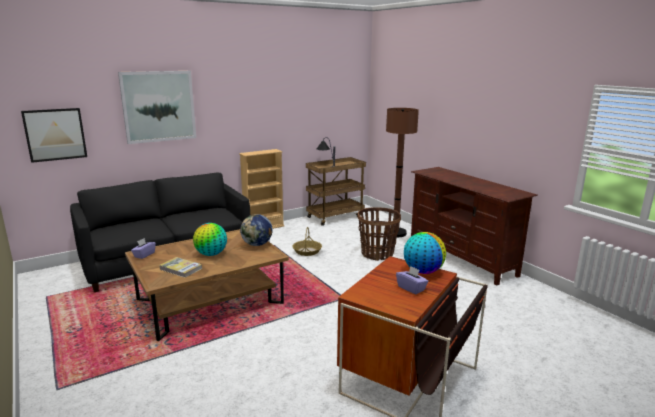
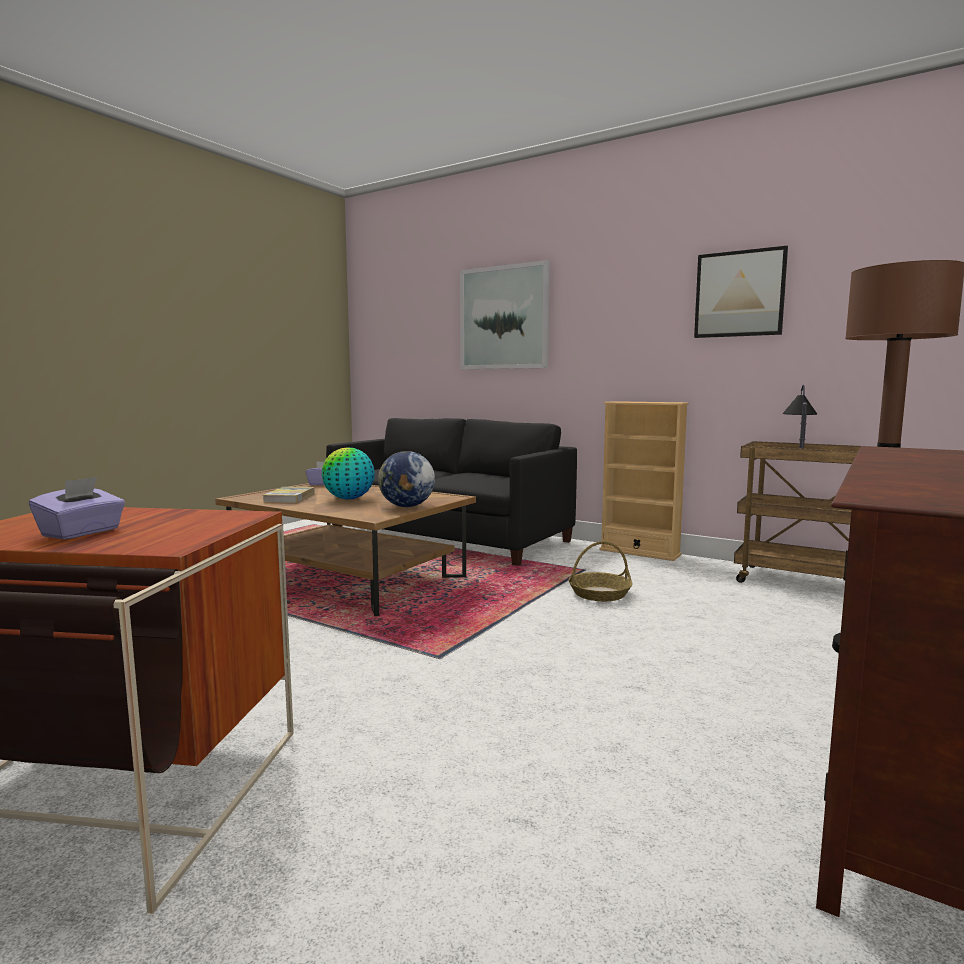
camera: 65 degrees right, 10 degrees down
picture [21,108,87,163] -> picture moved to [694,246,788,338]
basket [357,207,401,261] -> none
globe [404,232,446,274] -> none

